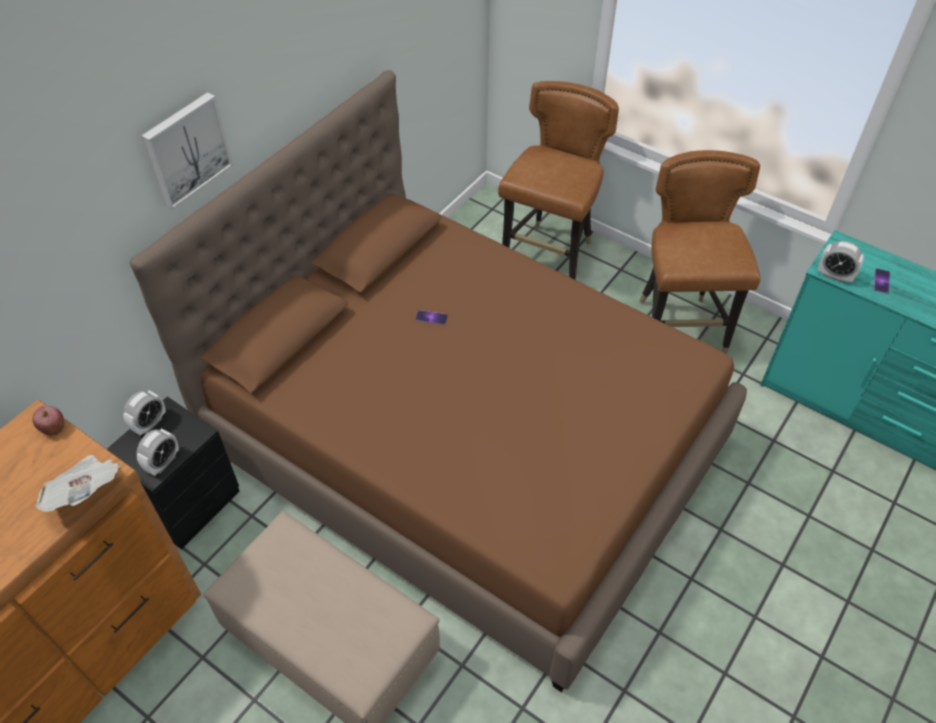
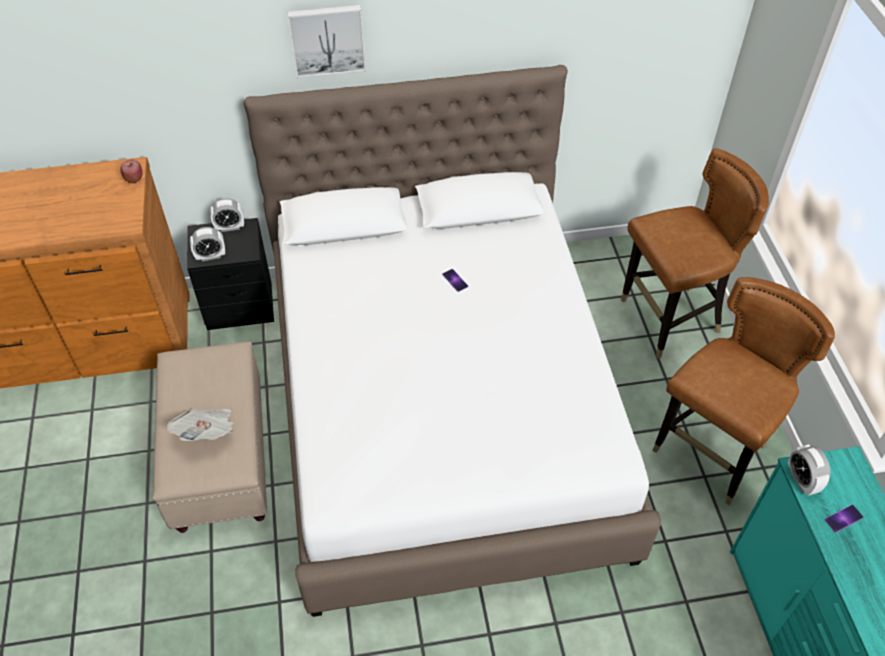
camera: 45 degrees right, 0 degrees up
newspaper [36,455,120,512] -> newspaper moved to [167,409,234,441]
brown bed [129,70,747,692] -> white bed [243,65,661,617]

